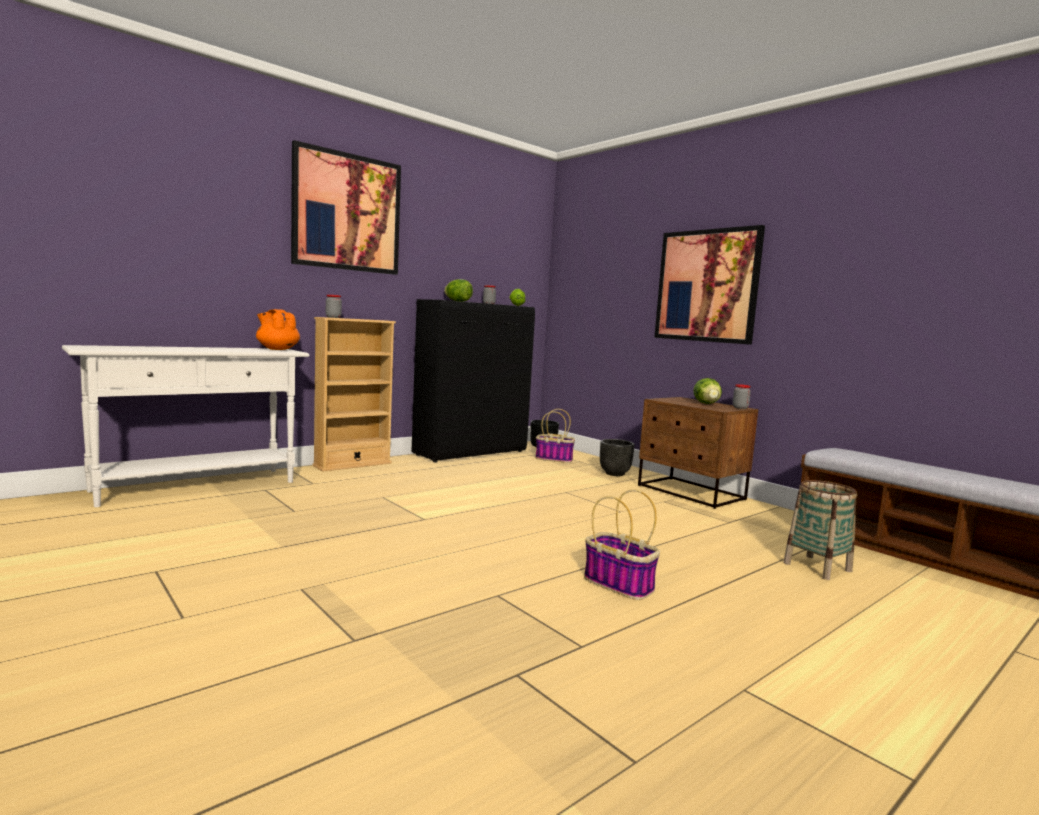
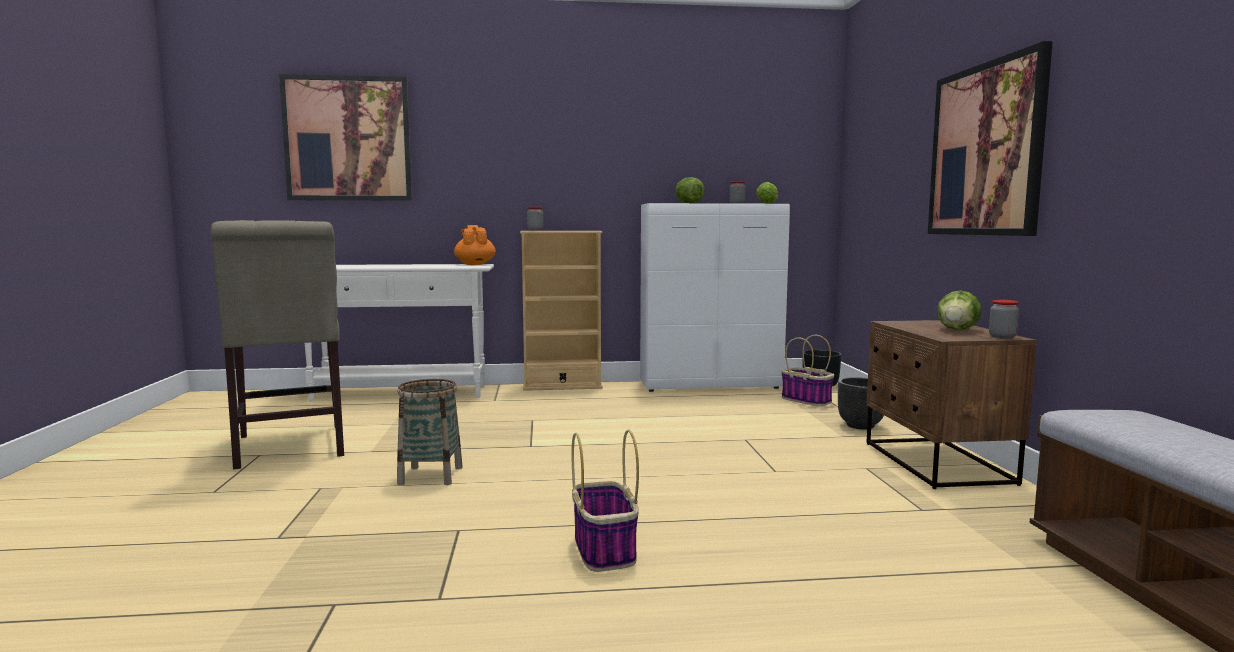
camera: 35 degrees right, 0 degrees up
picture [291,140,401,275] -> picture moved to [279,74,413,201]
black cabinet [411,299,535,463] -> white cabinet [640,203,790,392]
basket [783,480,857,580] -> basket moved to [397,379,463,485]
none -> beige chair [211,220,344,469]

